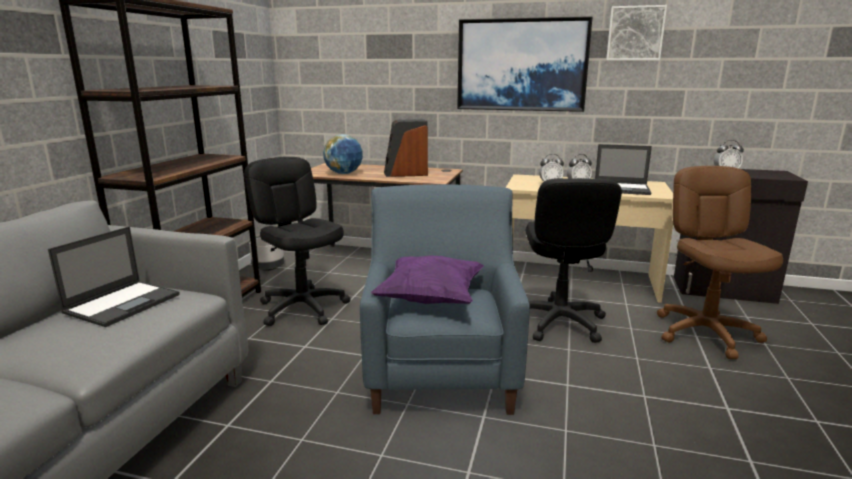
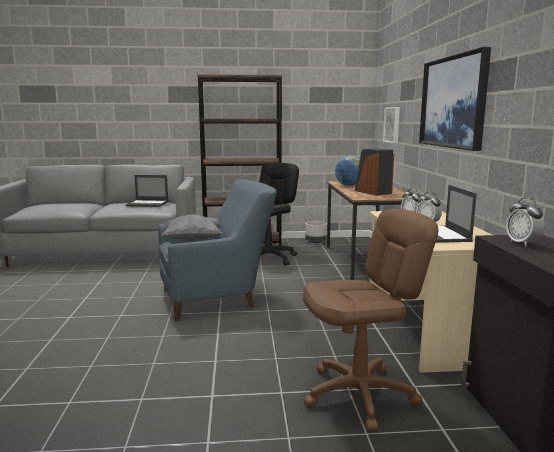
camera: 70 degrees right, 5 degrees down
purple pillow [371,255,484,304] -> grey pillow [162,215,222,242]
black office chair [526,178,622,343] -> none
picture [606,5,667,61] -> picture moved to [383,107,400,143]

